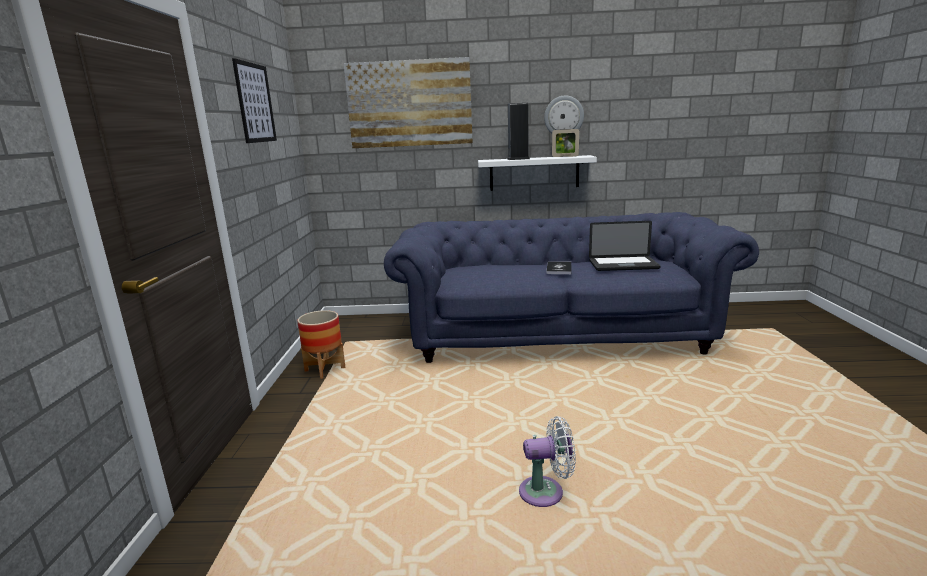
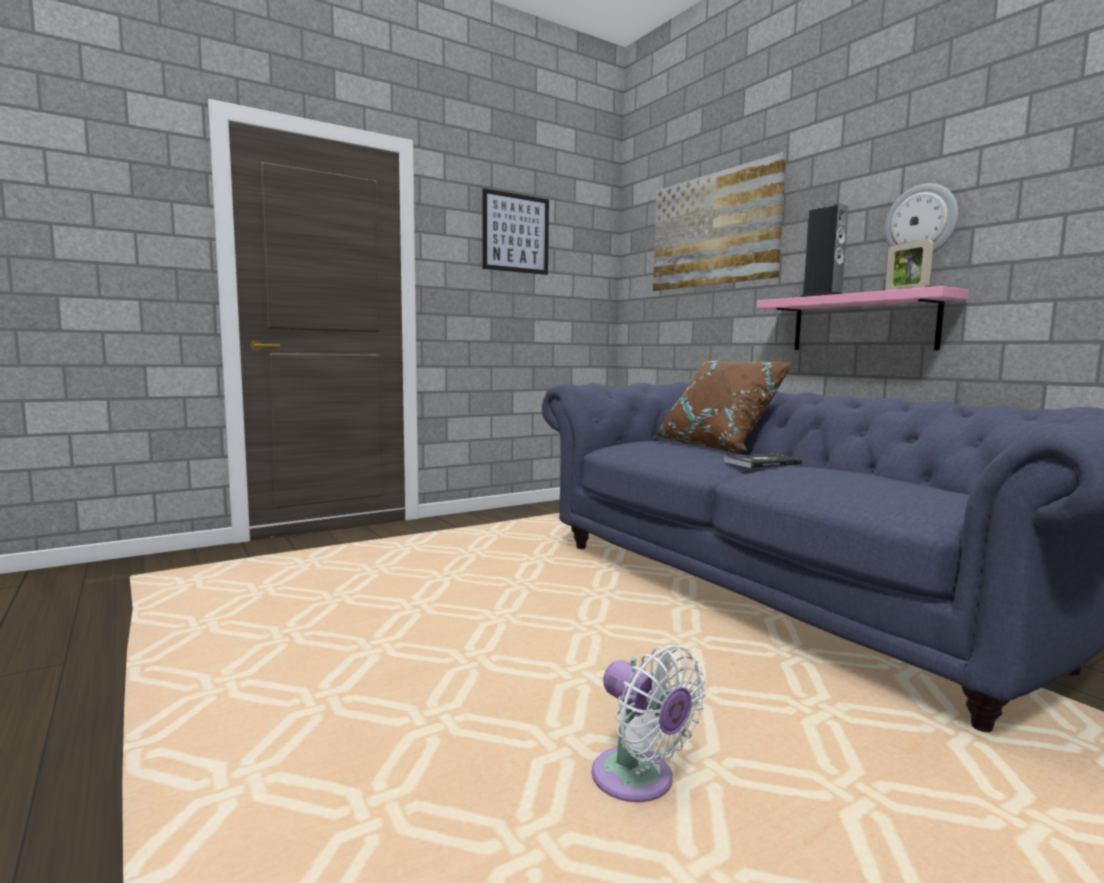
camera: 55 degrees right, 10 degrees down
planter [297,310,345,379] -> none
white shelf [478,155,597,191] -> pink shelf [756,286,969,350]
white fan [519,416,576,507] -> white fan moved to [592,645,706,802]
laptop [589,221,661,271] -> none
none -> brown pillow [655,359,795,452]

